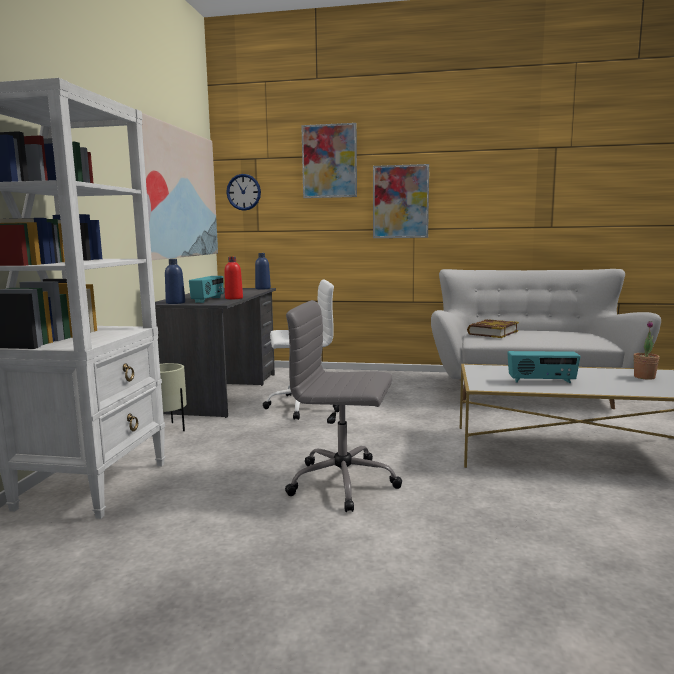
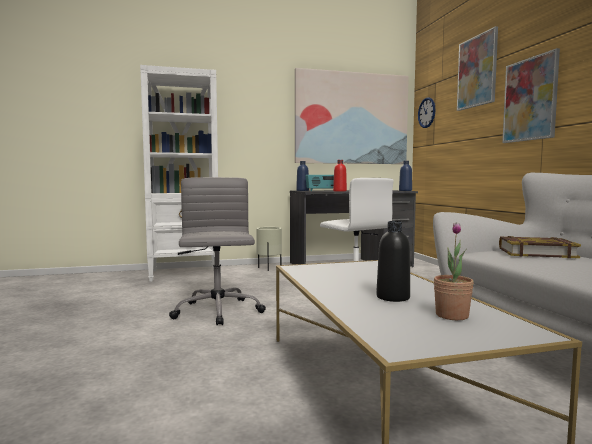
camera: 65 degrees right, 5 degrees down
radio [507,351,580,383] -> none
none -> black bottle [376,221,410,302]

